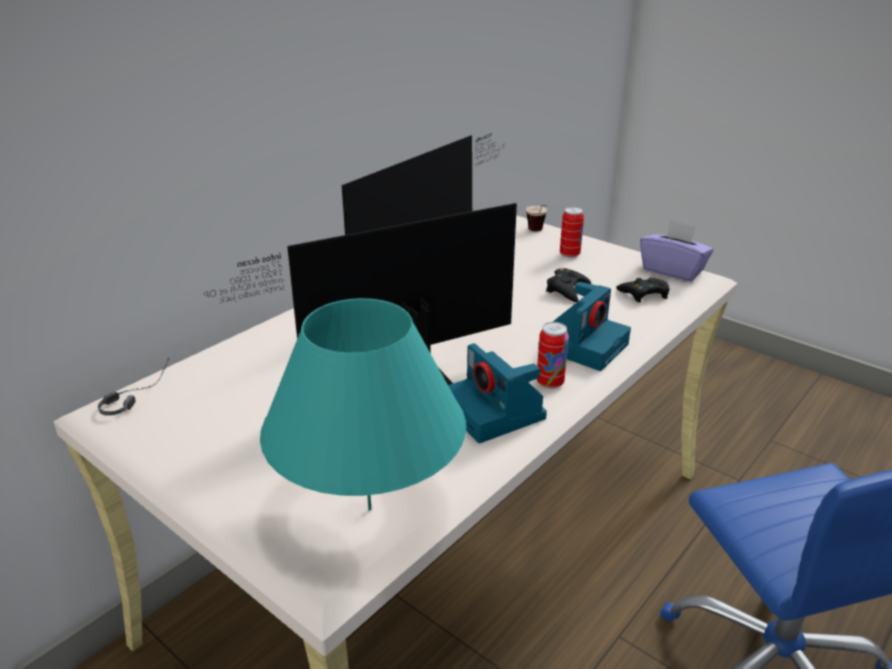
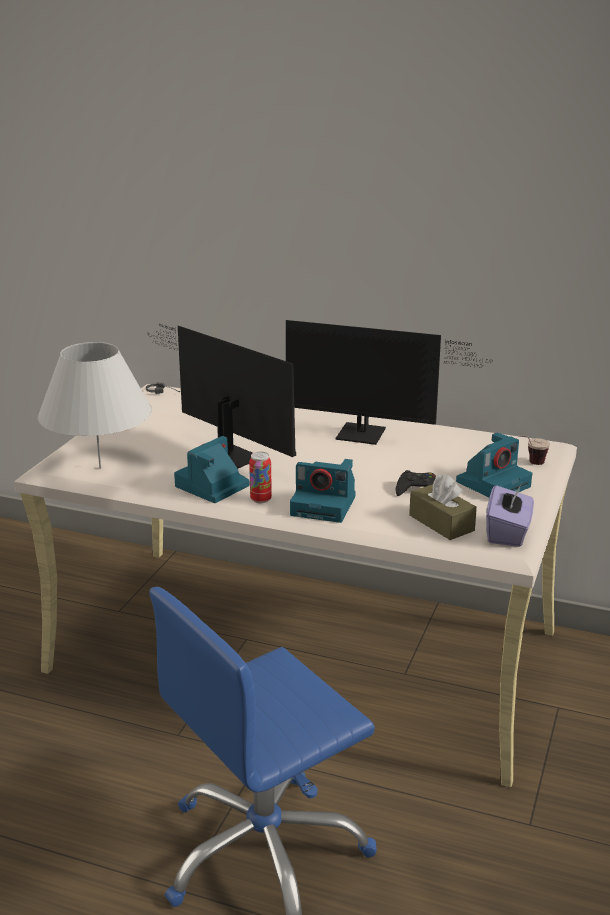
camera: 70 degrees right, 5 degrees down
turquoise table lamp [260,298,466,510] -> white table lamp [38,342,152,469]
can [560,207,584,258] -> camera [456,433,532,498]
black game controller [616,277,670,302] -> brown tissue box [409,474,477,540]

